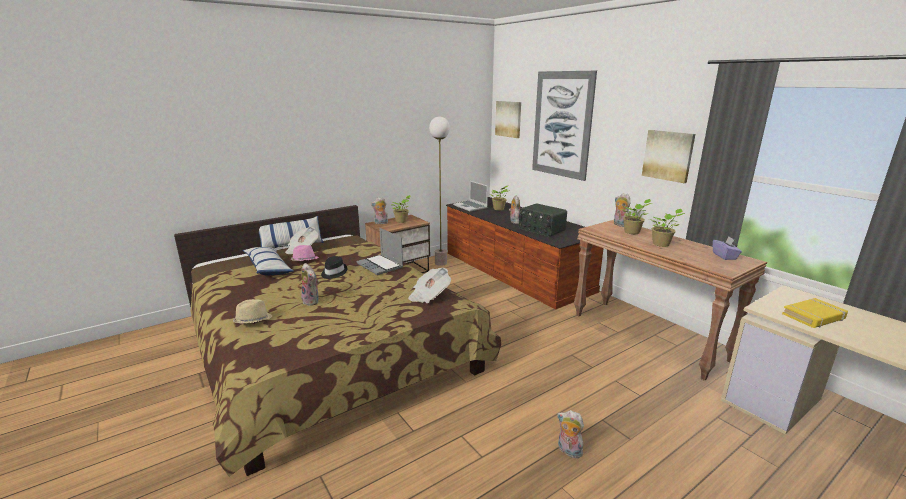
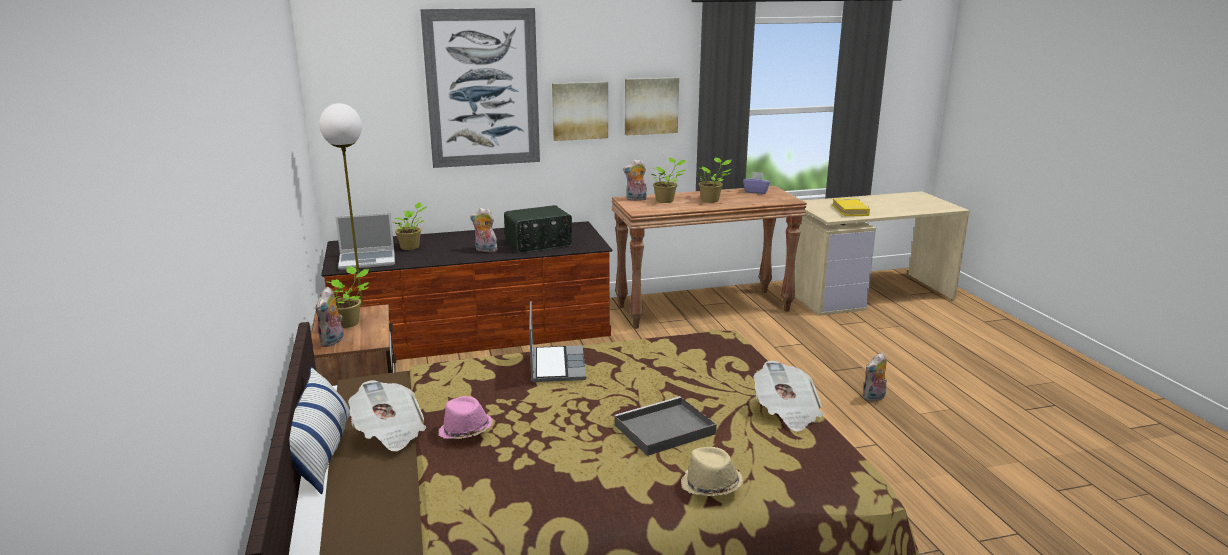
camera: 70 degrees left, 0 degrees up
pillow [242,247,294,276] -> none
plush toy [301,263,319,306] -> grey tray [613,396,717,456]
black hat [321,256,348,279] -> none
laptop [356,228,403,275] -> laptop turned 75 degrees counterclockwise [529,301,586,382]
newspaper [408,268,451,303] -> newspaper moved to [754,360,824,432]
picture [495,101,521,138] -> picture moved to [552,82,608,141]

